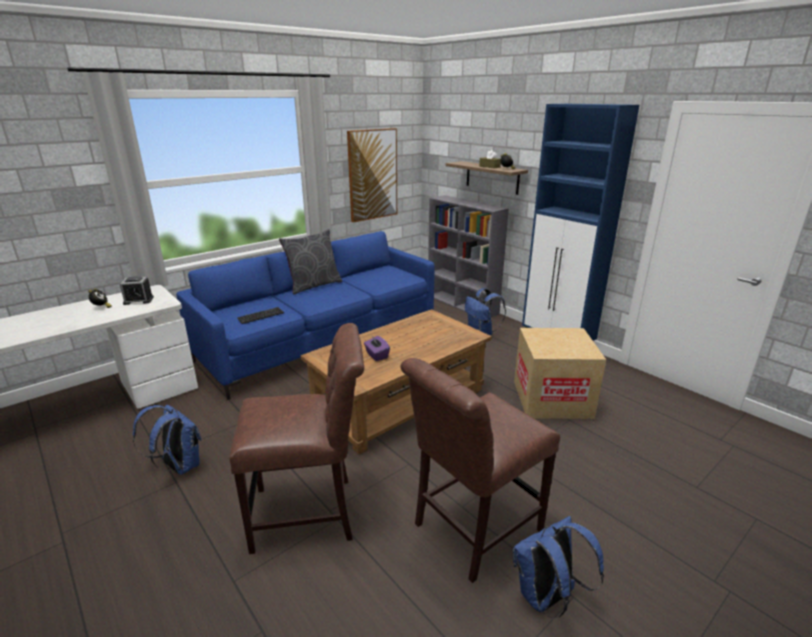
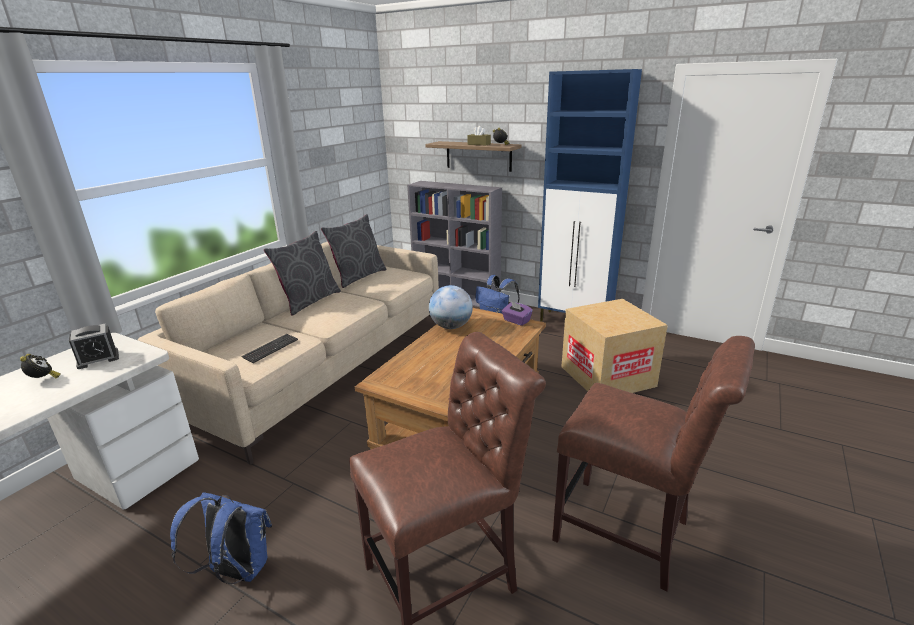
camera: 20 degrees left, 0 degrees up
blue sofa [176,231,435,400] -> beige sofa [138,242,439,465]
picture [347,128,397,223] -> none
purple tissue box [364,336,390,361] -> purple tissue box moved to [502,301,533,326]
brown chair [400,358,560,583] -> brown chair turned 90 degrees counterclockwise [552,336,755,591]
blue backpack [513,516,604,619] -> none
none -> grey pillow [321,214,387,288]
none -> globe [429,285,473,329]

